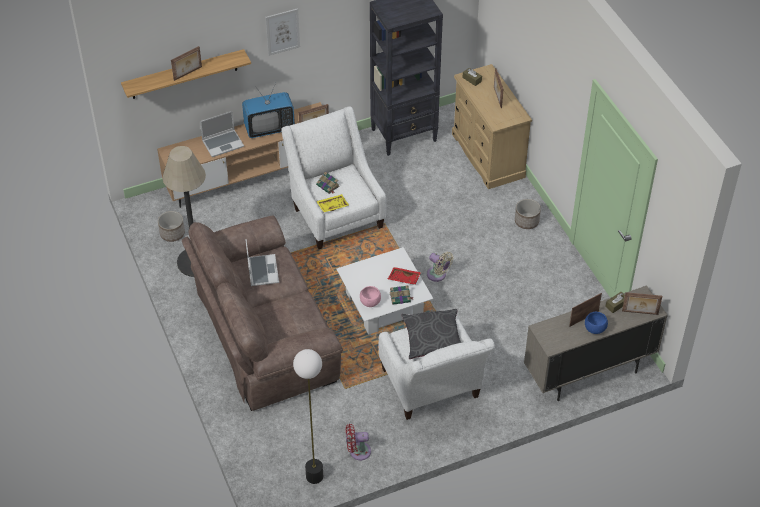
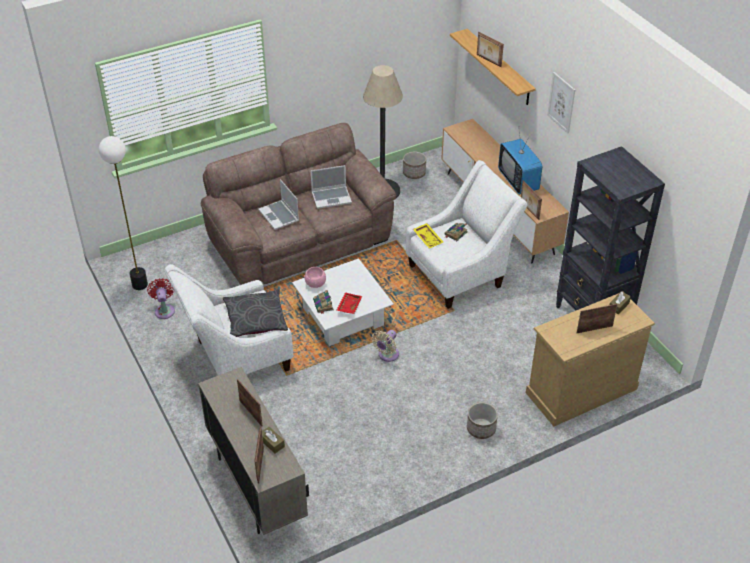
camera: 85 degrees right, 5 degrees down
laptop [200,111,244,157] -> laptop moved to [258,179,299,230]
blue bowl [585,312,608,334] -> none

